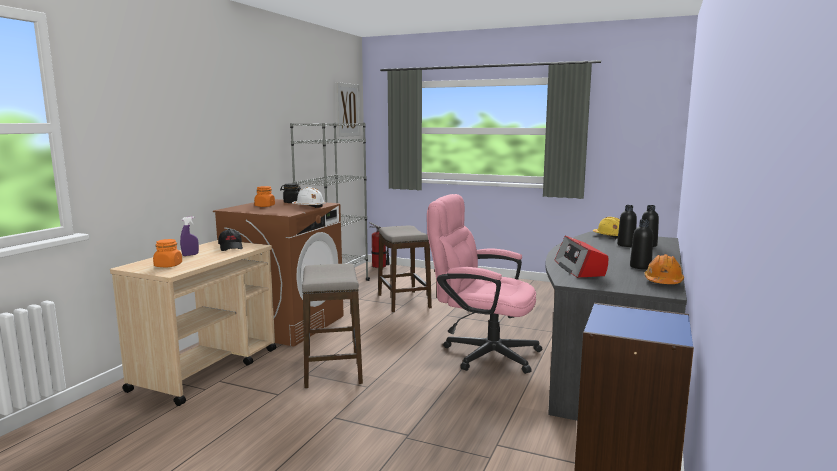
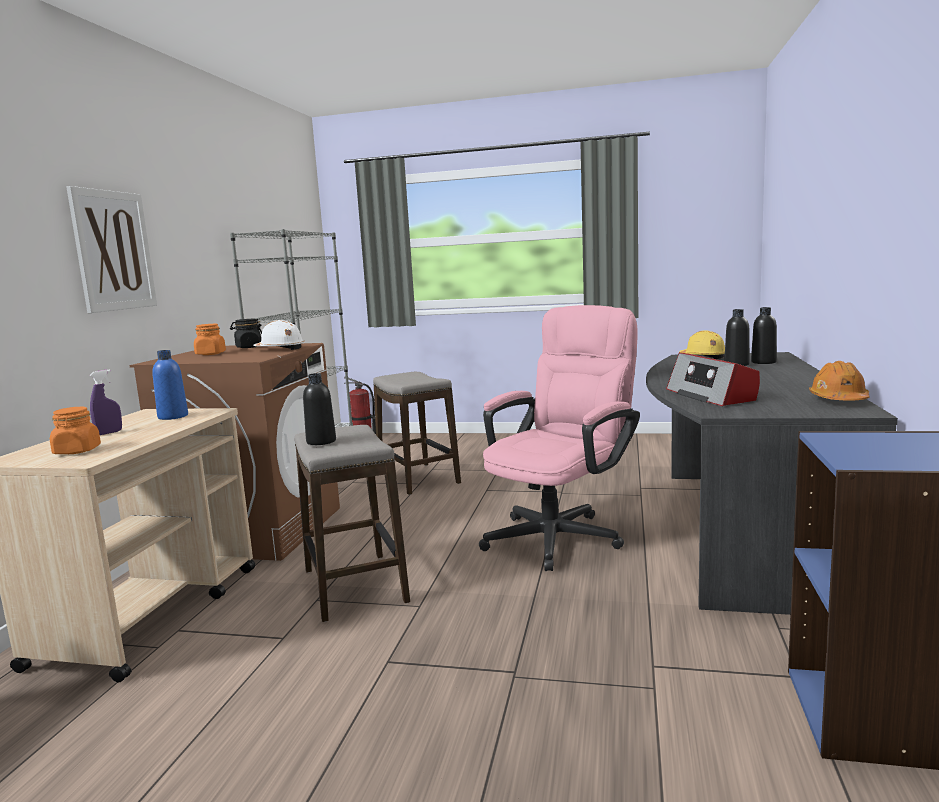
camera: 10 degrees left, 0 degrees up
black cap [218,229,243,251] -> blue bottle [152,350,188,420]
picture [336,82,360,137] -> picture moved to [67,186,157,313]
pink office chair [427,194,542,374] -> pink office chair turned 120 degrees clockwise [479,305,640,571]
black bottle [630,220,653,269] -> black bottle moved to [303,373,336,445]

